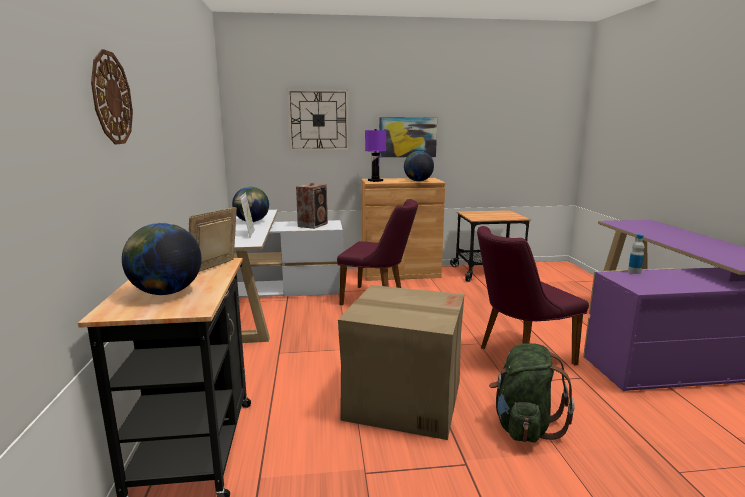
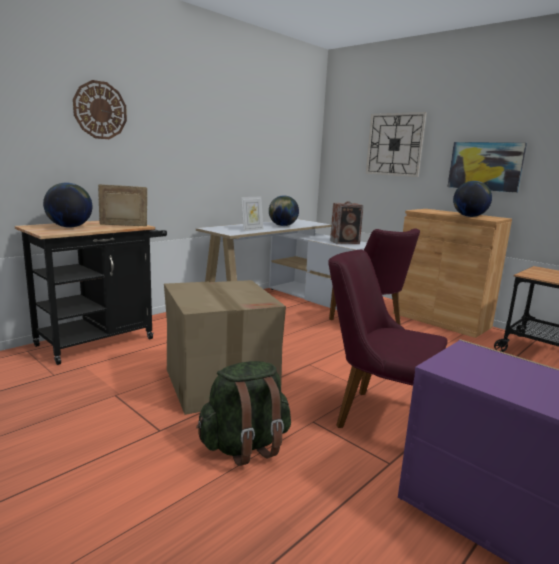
camera: 50 degrees right, 0 degrees up
purple table lamp [365,129,386,182] -> none
bottle [628,234,644,274] -> none

